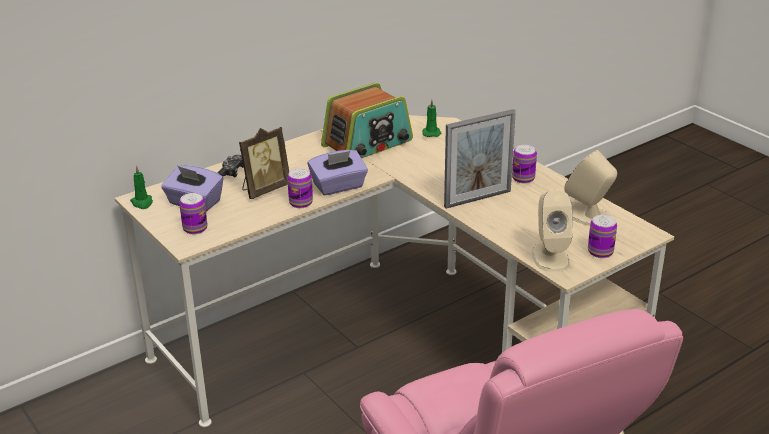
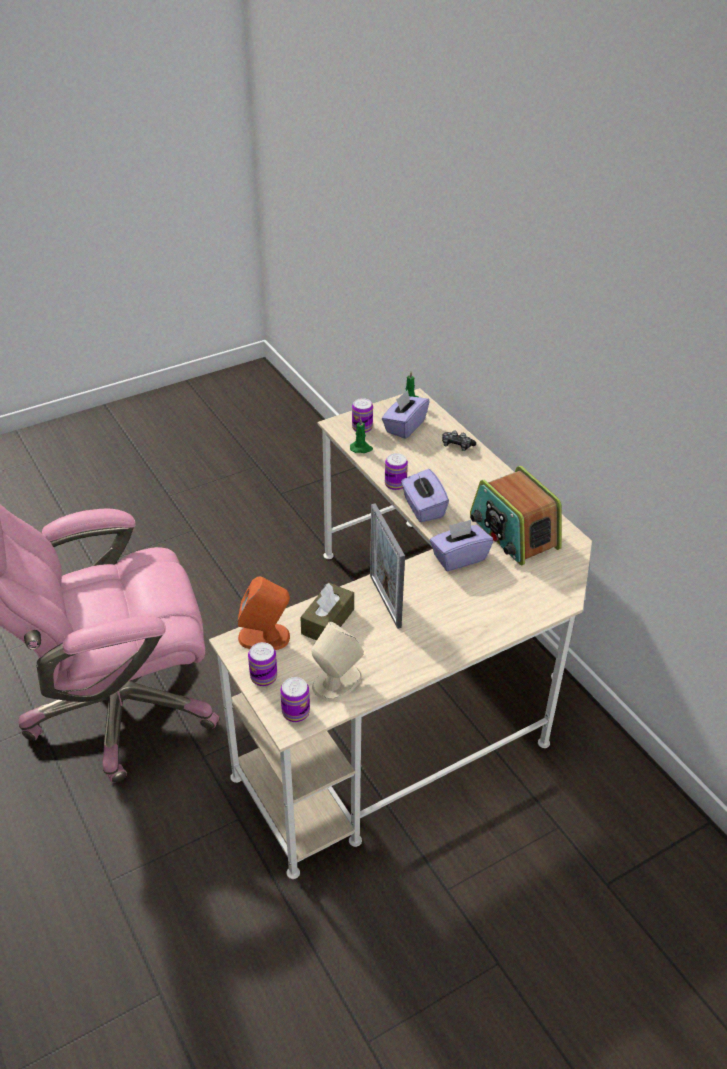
camera: 95 degrees right, 10 degrees up
picture frame [239,127,289,199] -> none
green candle [422,100,441,137] -> green candle moved to [350,418,373,453]
can [512,145,537,183] -> can moved to [280,677,310,722]
beige speaker [532,189,572,272] -> orange speaker [238,576,290,650]
none -> brown tissue box [300,583,354,641]
none -> purple tissue box [430,520,493,571]

